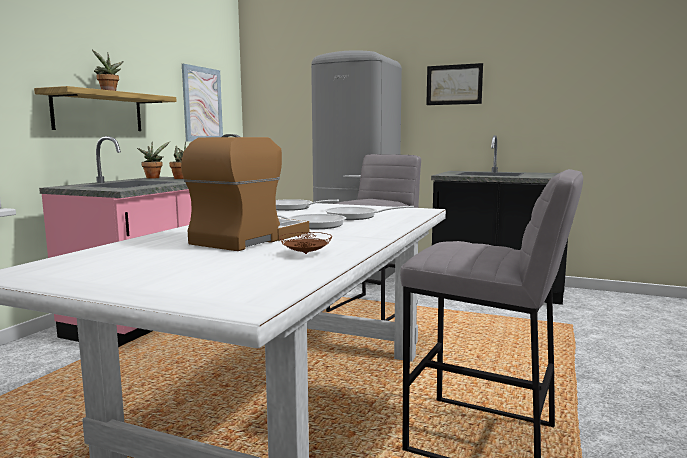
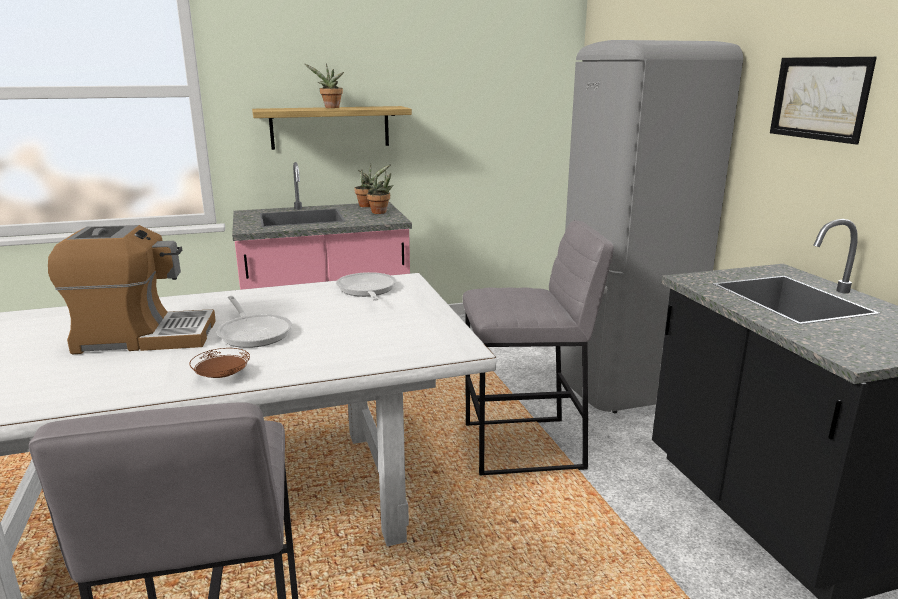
camera: 50 degrees right, 10 degrees up
picture [182,64,223,142] -> none
brown plate [279,232,332,254] -> brown plate moved to [190,348,250,378]
frying pan [325,206,414,220] -> none

